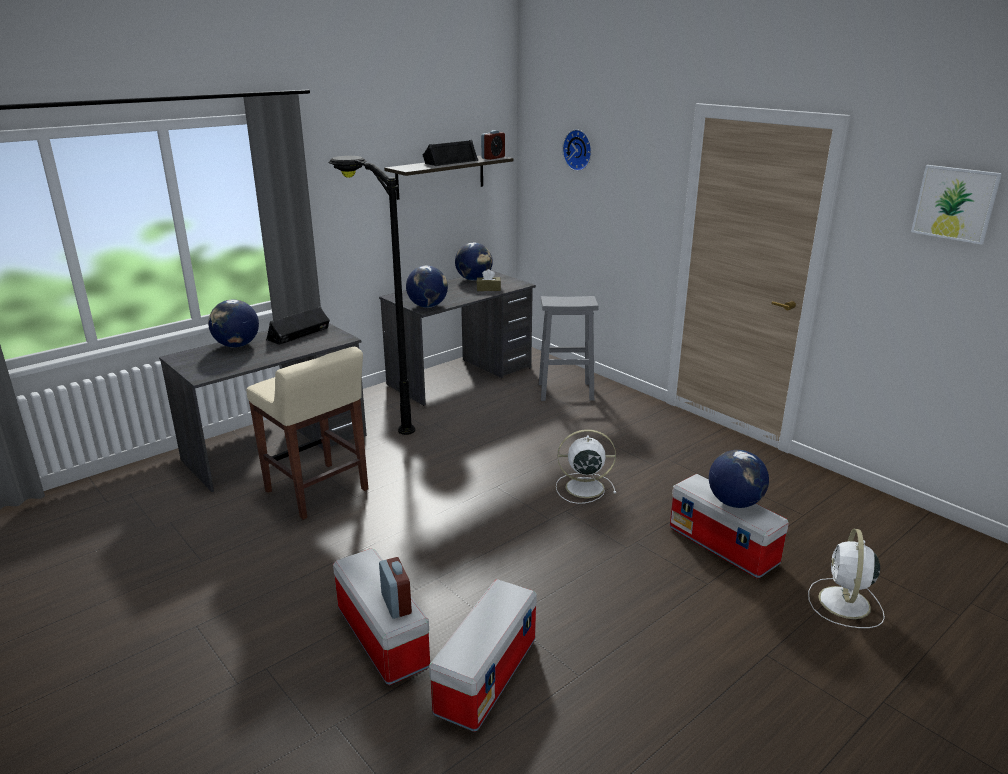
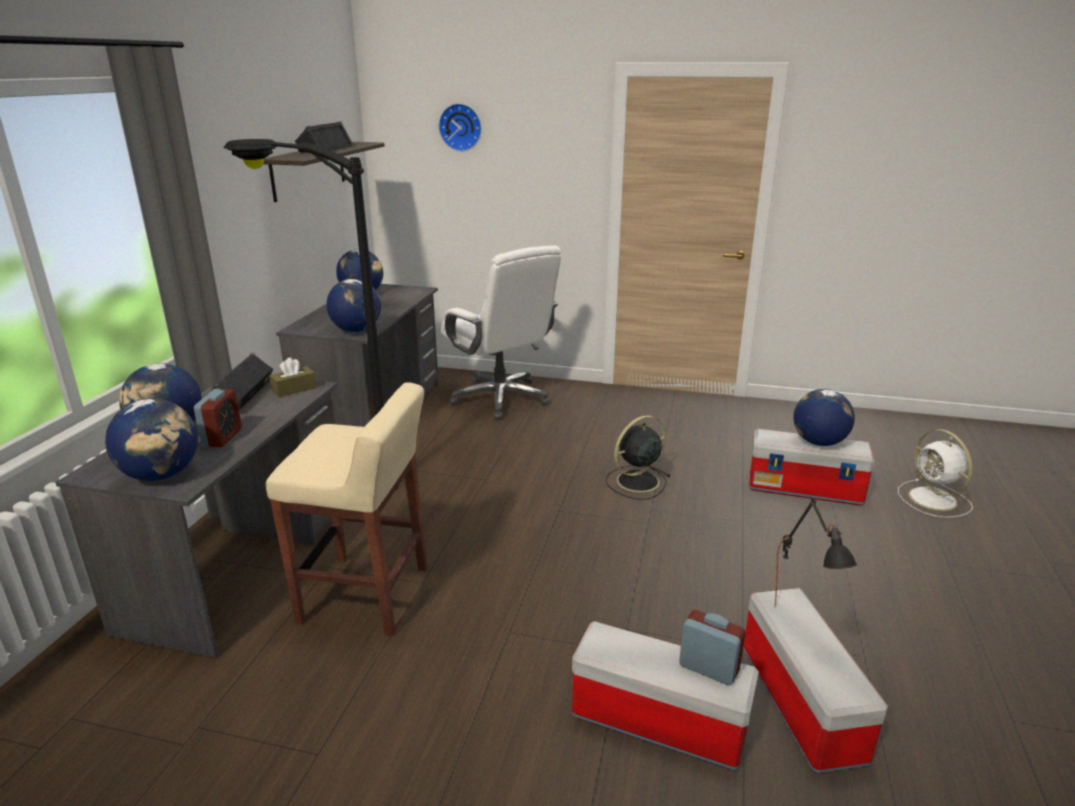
camera: 35 degrees left, 0 degrees up
brown tissue box [477,269,501,291] -> brown tissue box moved to [269,357,317,397]
alarm clock [481,130,505,160] -> alarm clock moved to [194,389,242,447]
grey stool [539,296,598,401] -> white office chair [441,245,561,419]
white fan [556,429,616,504] -> black fan [605,415,670,500]
picture [911,165,1002,245] -> none
none -> globe [105,399,198,481]
none -> black table lamp [775,499,857,607]

